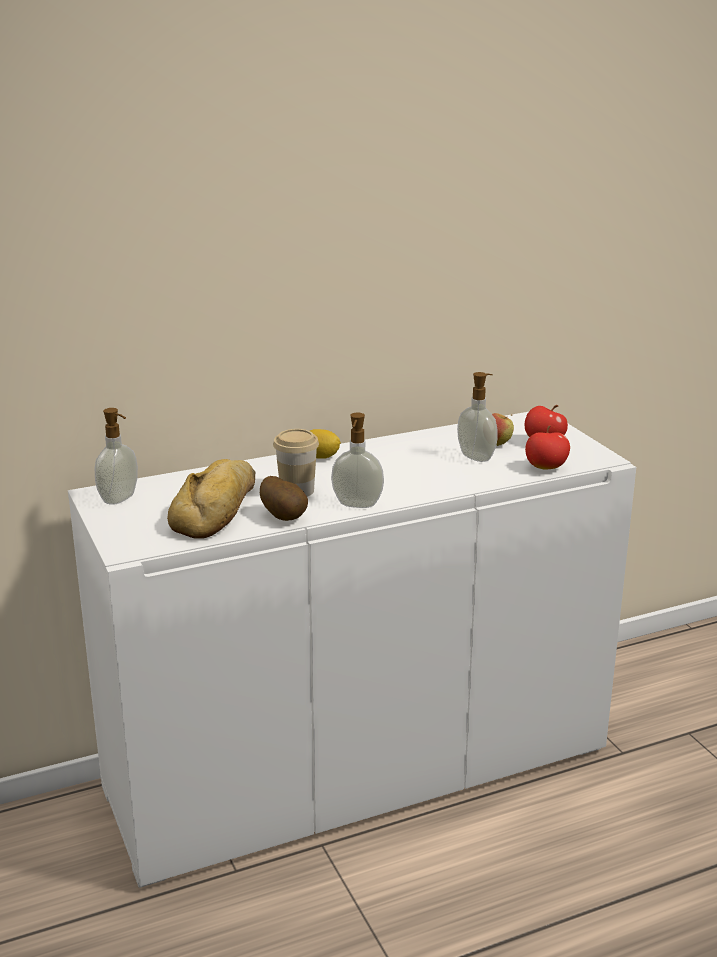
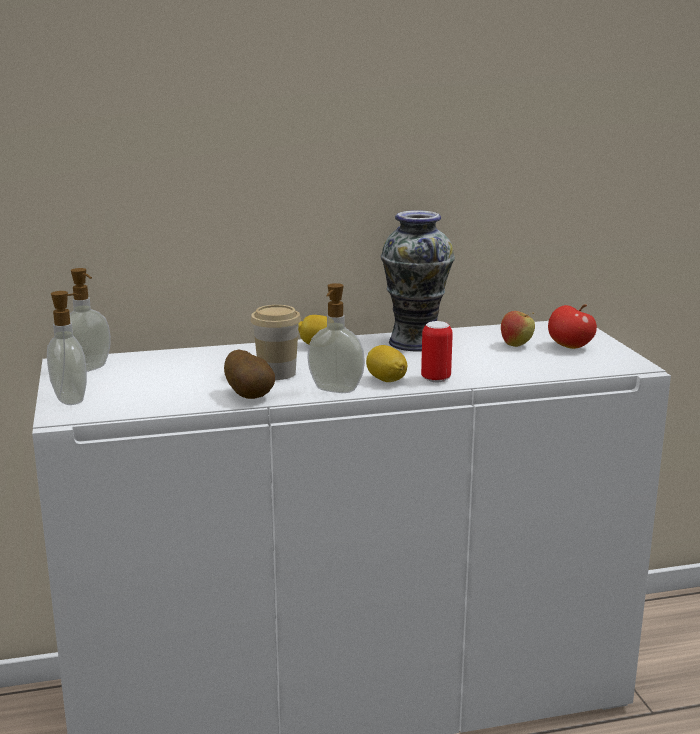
camera: 10 degrees right, 5 degrees down
bread [167,459,255,539] -> none
soap dispenser [457,372,498,462] -> soap dispenser moved to [47,291,87,405]
apple [525,425,570,469] -> none
none -> lemon [366,345,407,382]
none -> vase [381,210,455,351]
none -> can [421,321,453,382]

